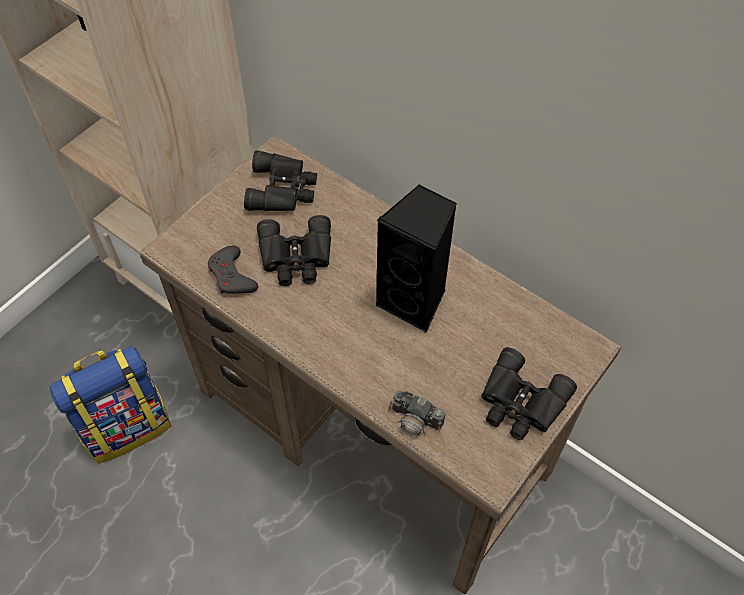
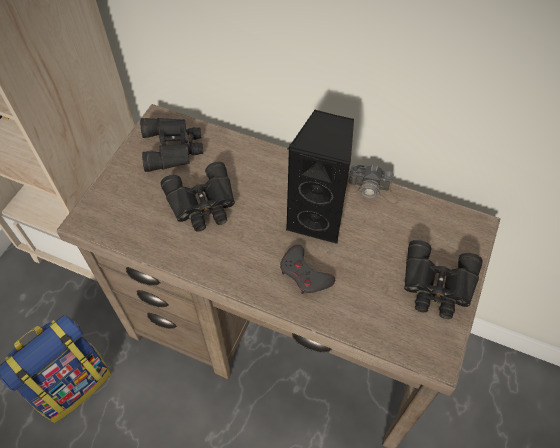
camera: 15 degrees left, 0 degrees up
grey game controller [208,246,258,294] -> grey game controller moved to [280,245,335,294]
camera [386,390,446,452] -> camera moved to [346,165,399,205]

